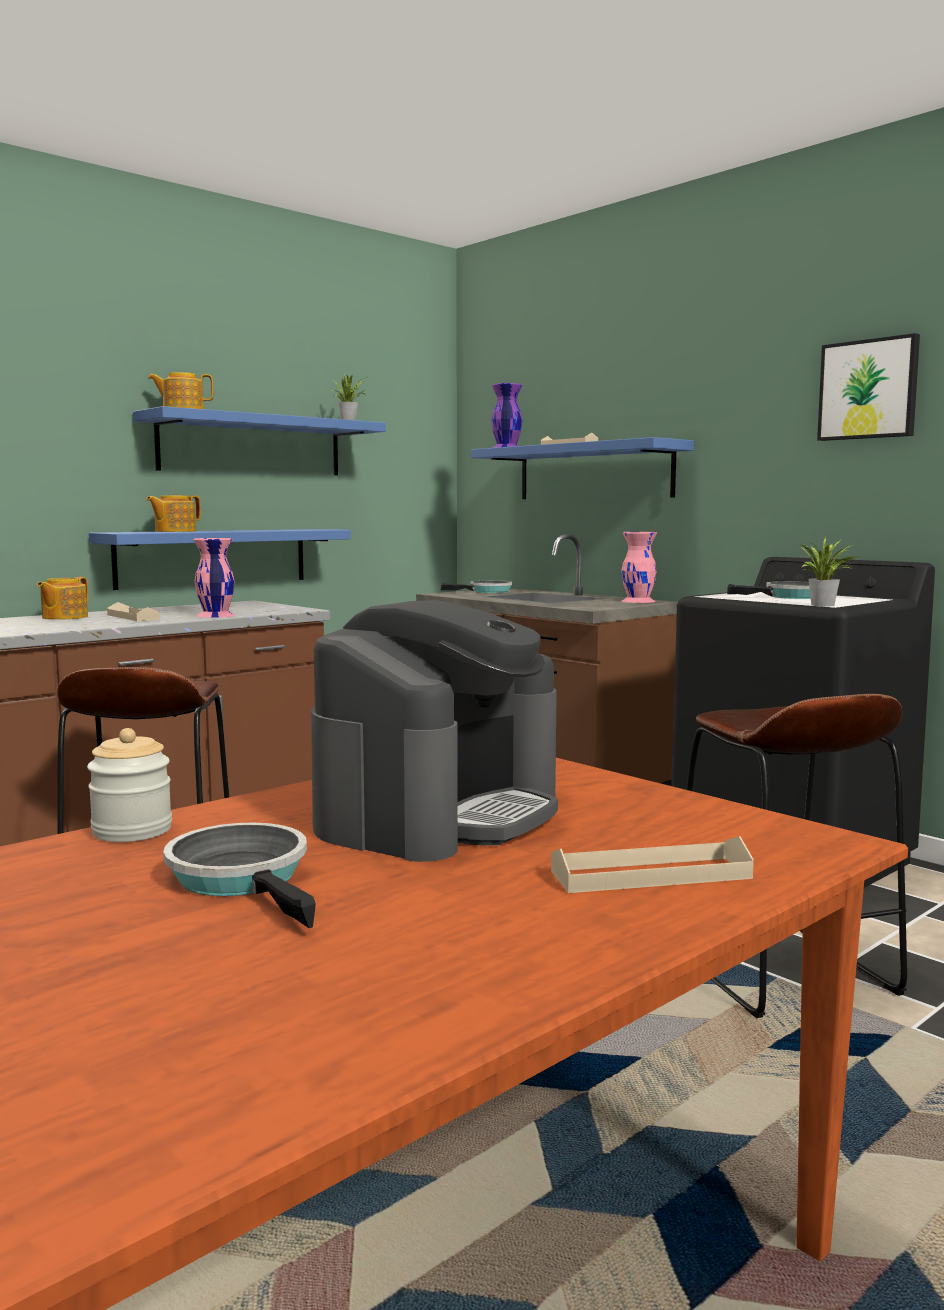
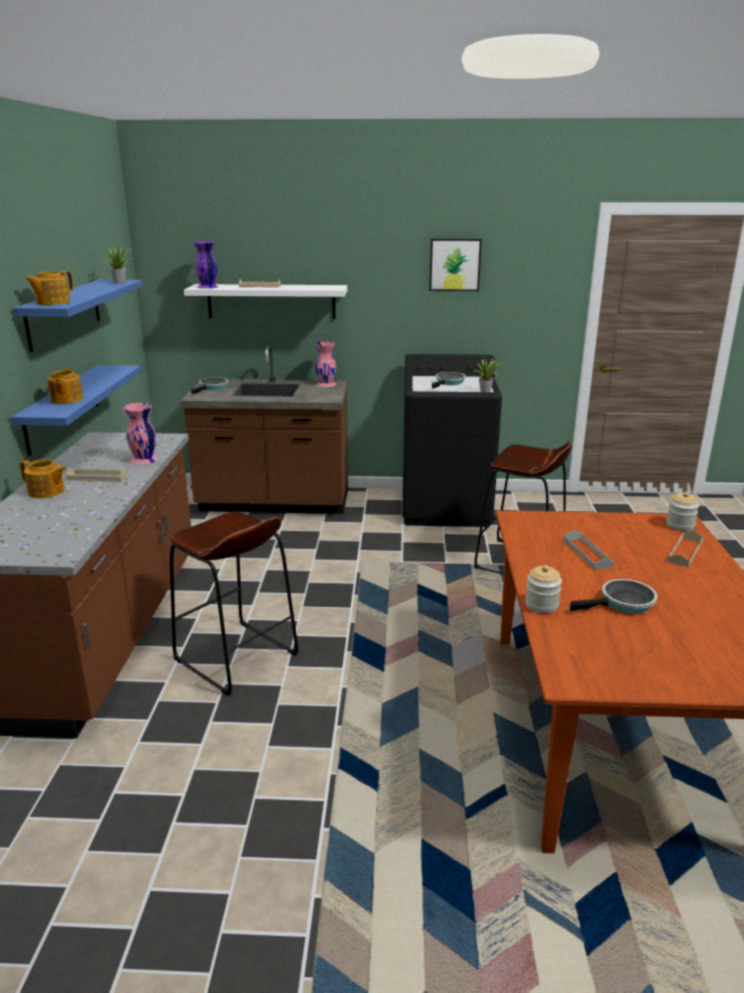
camera: 45 degrees left, 15 degrees up
teapot [37,577,88,620] -> teapot turned 45 degrees counterclockwise [19,459,66,498]
frying pan [163,822,316,928] -> frying pan turned 150 degrees clockwise [570,579,657,614]
coffee machine [311,600,558,862] -> grey tray [564,530,614,570]
blue shelf [471,437,694,499] -> white shelf [184,284,347,319]
none -> jar [666,492,699,531]

